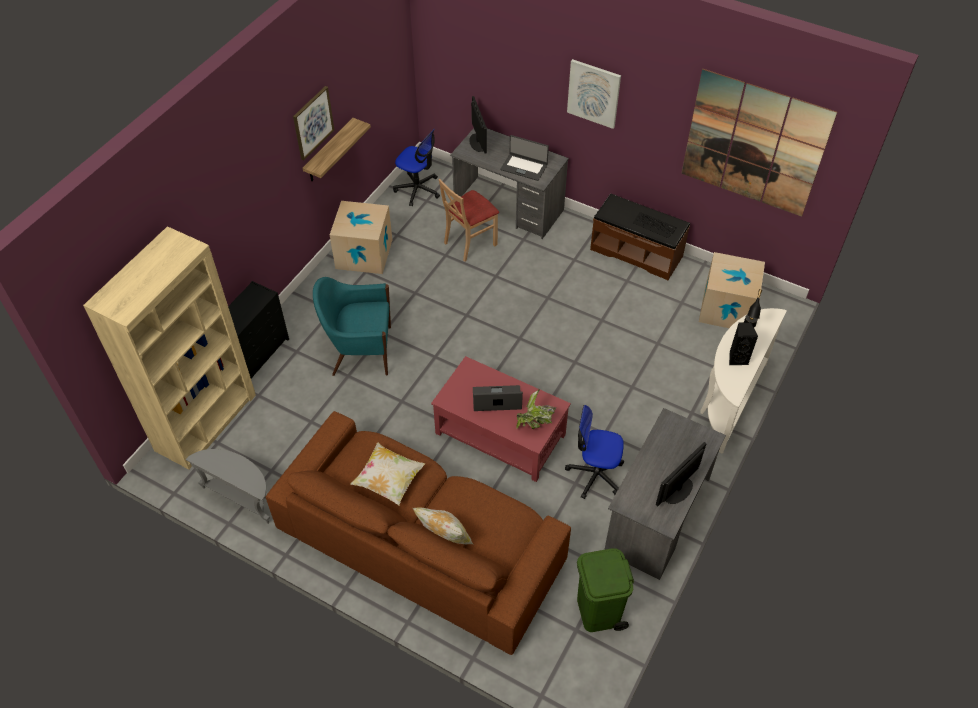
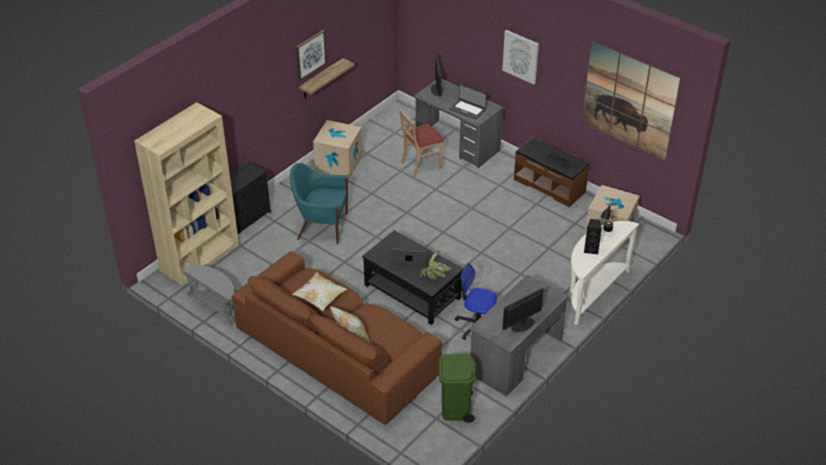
camera: 10 degrees right, 10 degrees down
office chair [393,129,440,206] -> none
red coffee table [431,356,571,482] -> black coffee table [362,230,464,325]

